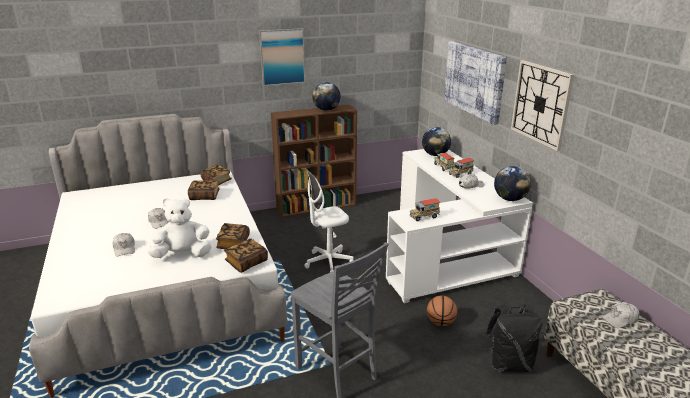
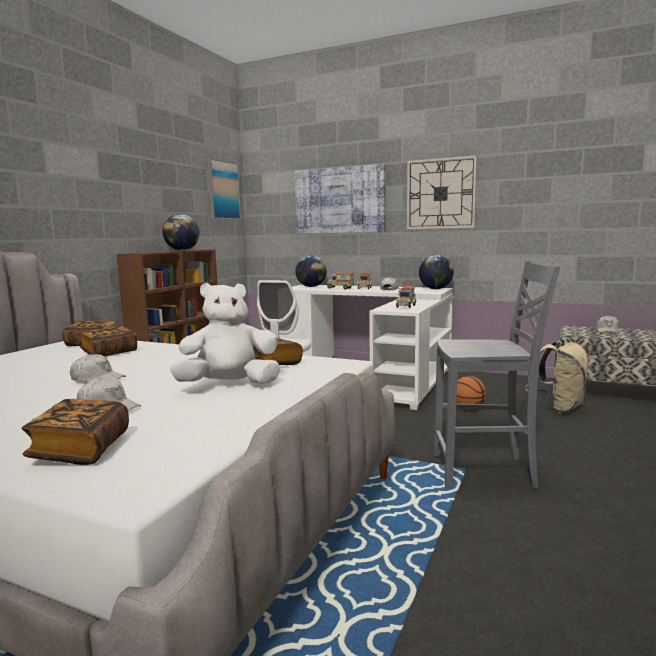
camera: 45 degrees left, 15 degrees down
white plush toy [147,198,211,258] -> white plush toy turned 45 degrees clockwise [170,283,280,384]
book [224,239,268,273] -> book moved to [21,399,129,465]
picture [259,28,305,86] -> picture moved to [207,158,241,220]
black backpack [485,304,543,372] -> beige backpack [525,340,589,413]

